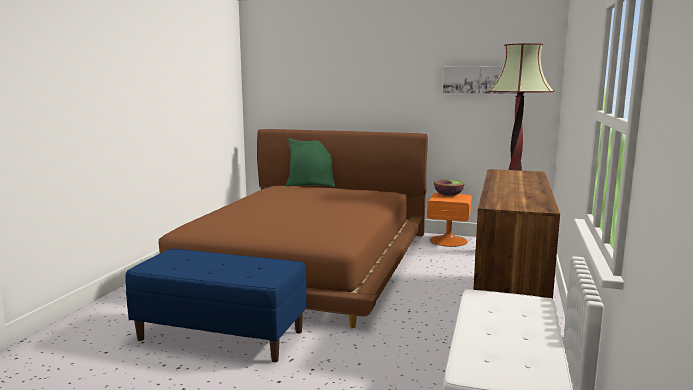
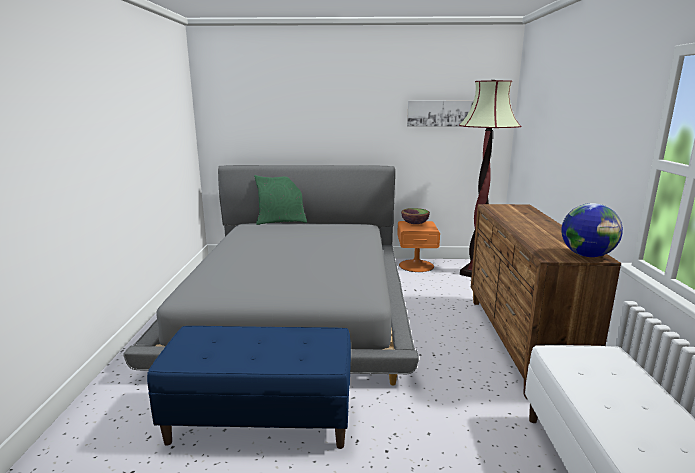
camera: 15 degrees left, 5 degrees up
brown bed [159,129,428,328] -> grey bed [123,165,419,385]
none -> globe [561,203,623,257]

